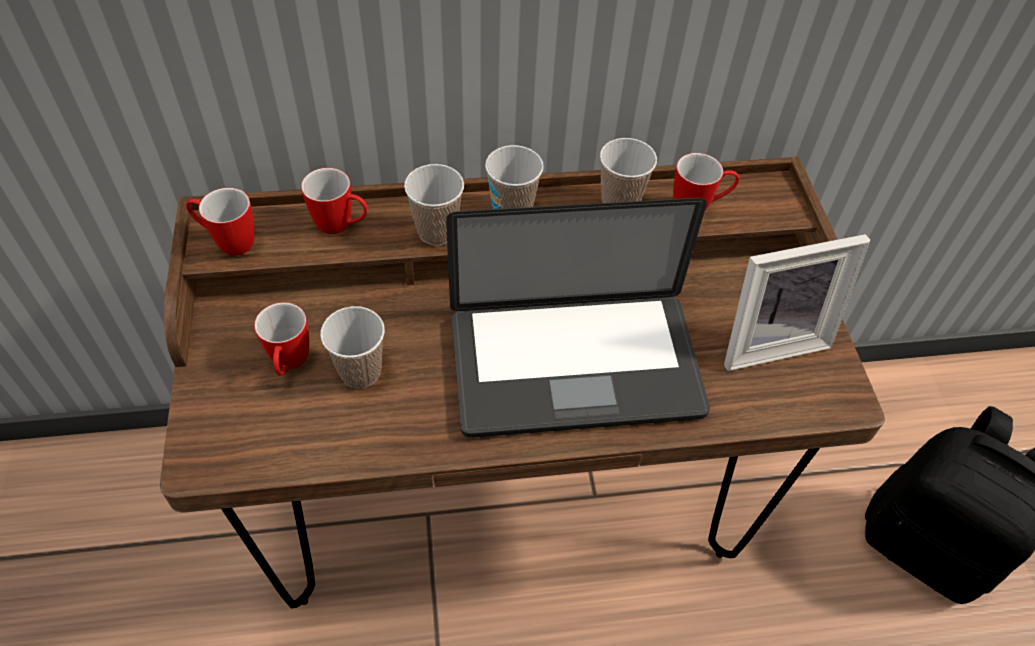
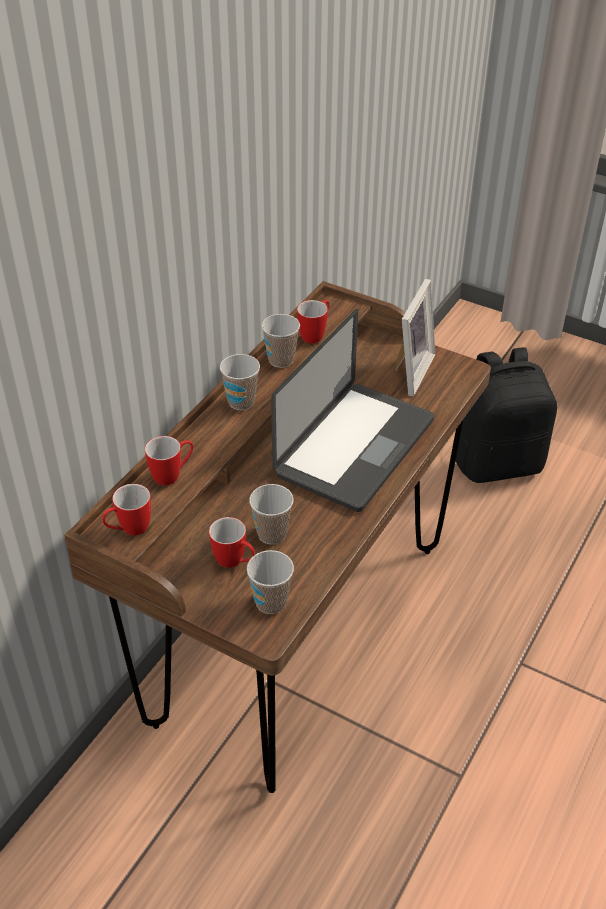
camera: 50 degrees left, 10 degrees down
cup [404,164,464,245] -> cup moved to [247,550,294,614]

